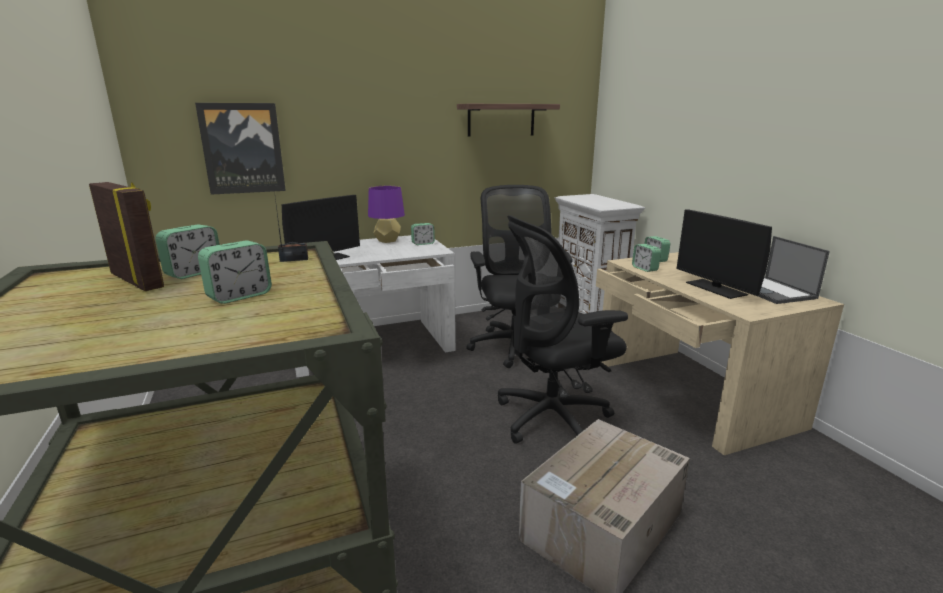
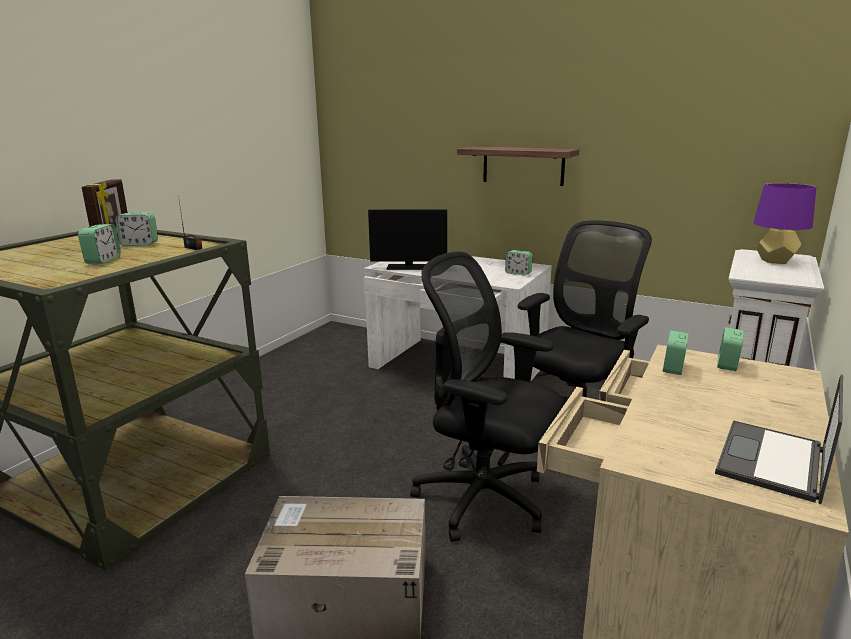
camera: 50 degrees right, 0 degrees up
picture [195,103,286,195] -> none
alarm clock [198,240,272,304] -> alarm clock turned 90 degrees counterclockwise [78,224,121,264]
purple table lamp [368,186,405,243] -> purple table lamp moved to [753,183,817,264]
shelf [457,104,560,137] -> shelf moved to [457,146,580,186]
monitor [676,209,772,299] -> none

